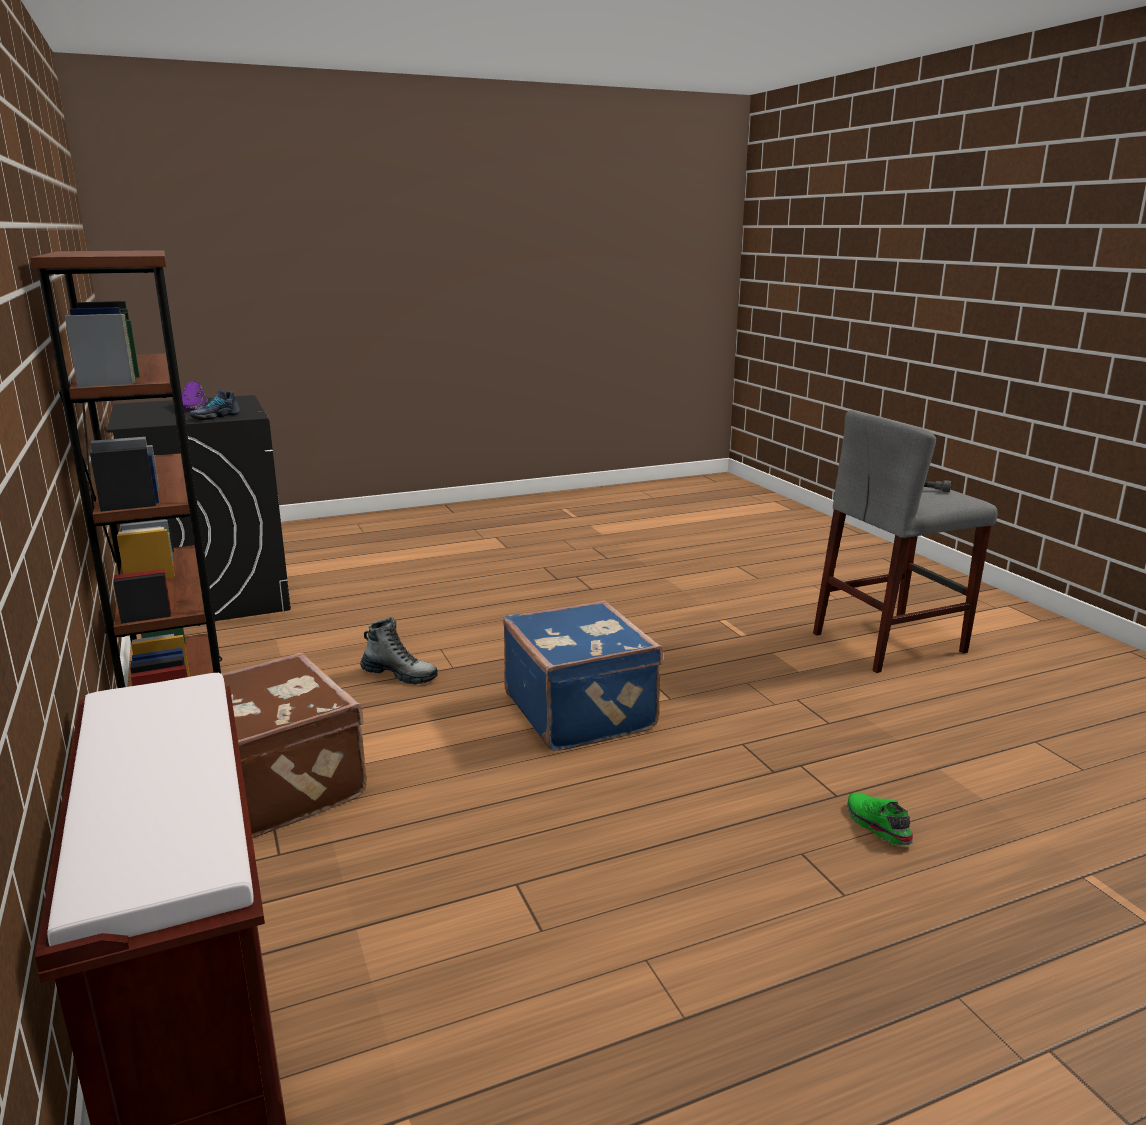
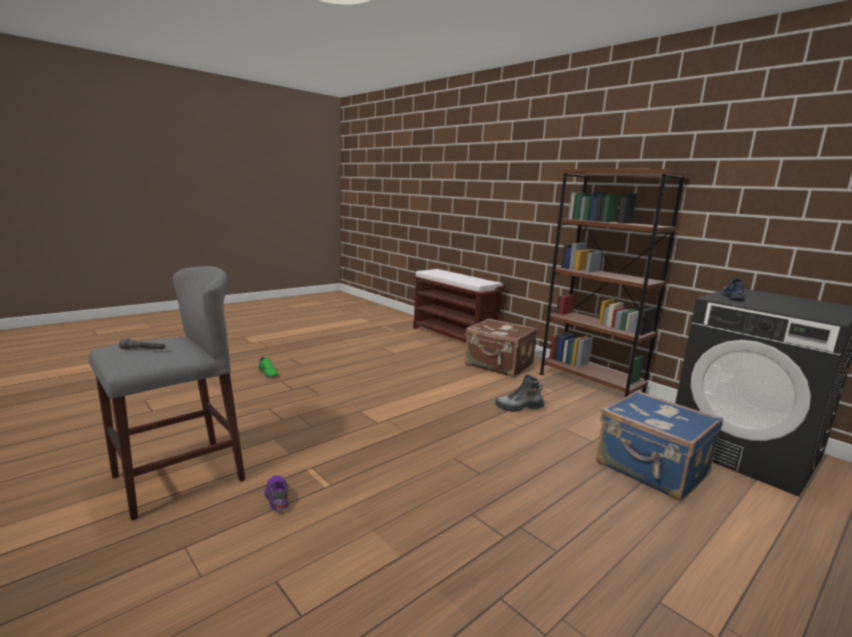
camera: 160 degrees right, 5 degrees down
purple shoe [182,381,208,410] -> purple shoe moved to [264,475,289,511]
blue suitcase [503,600,663,751] -> blue suitcase moved to [596,390,723,501]

